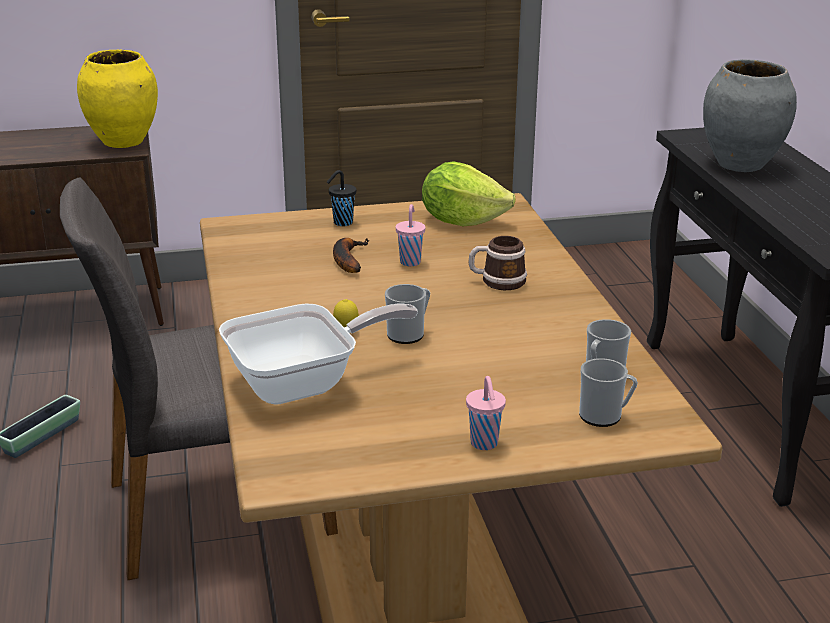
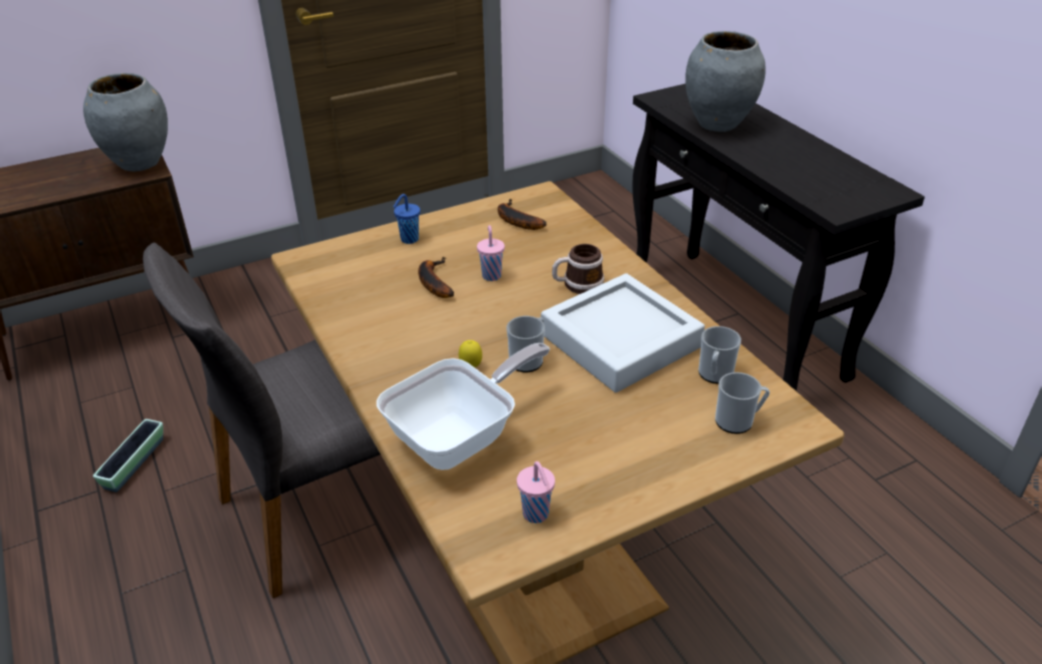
camera: 15 degrees left, 10 degrees up
yellow vase [77,50,158,148] -> grey vase [83,73,168,171]
black cup [327,170,356,226] -> blue cup [393,194,420,244]
lettuce [422,161,516,226] -> banana [498,199,546,230]
pink cup [466,376,506,450] -> pink cup moved to [517,461,555,523]
none -> grey tray [541,273,705,393]

